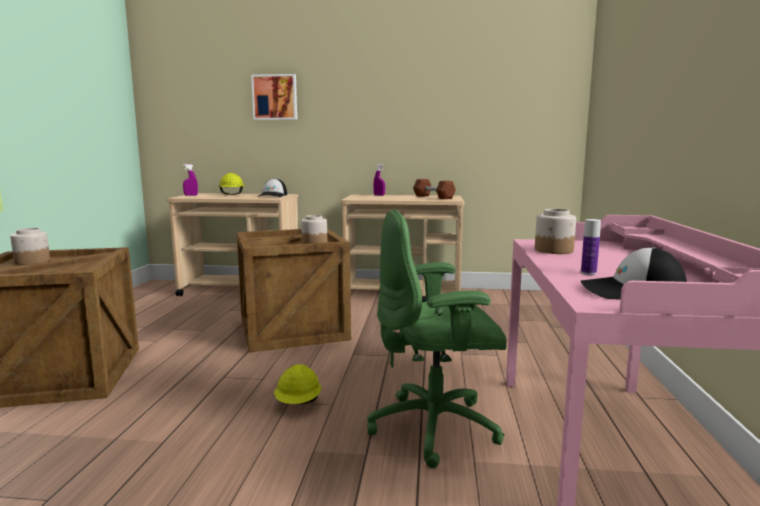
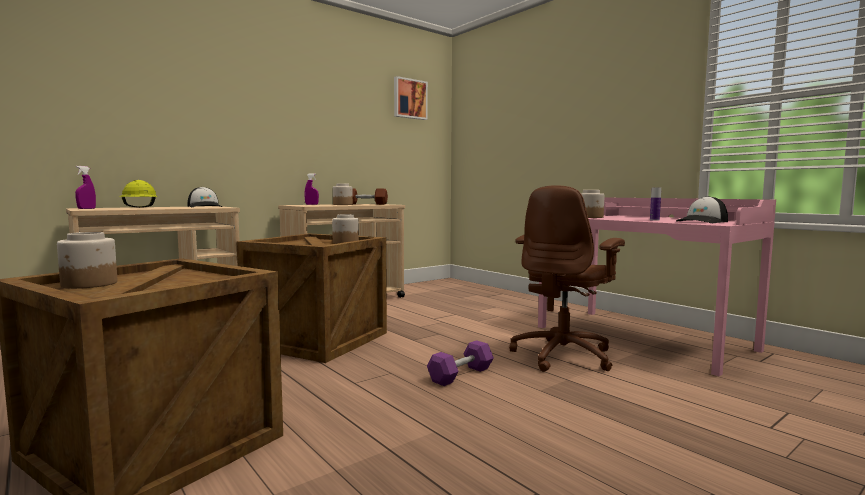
camera: 45 degrees left, 5 degrees down
picture [251,74,297,120] -> picture moved to [394,76,428,120]
yellow hard hat [274,364,321,404] -> purple dumbbell [427,340,494,386]
green office chair [367,209,507,468] -> brown office chair [509,185,625,372]
none -> jar [333,183,353,205]

